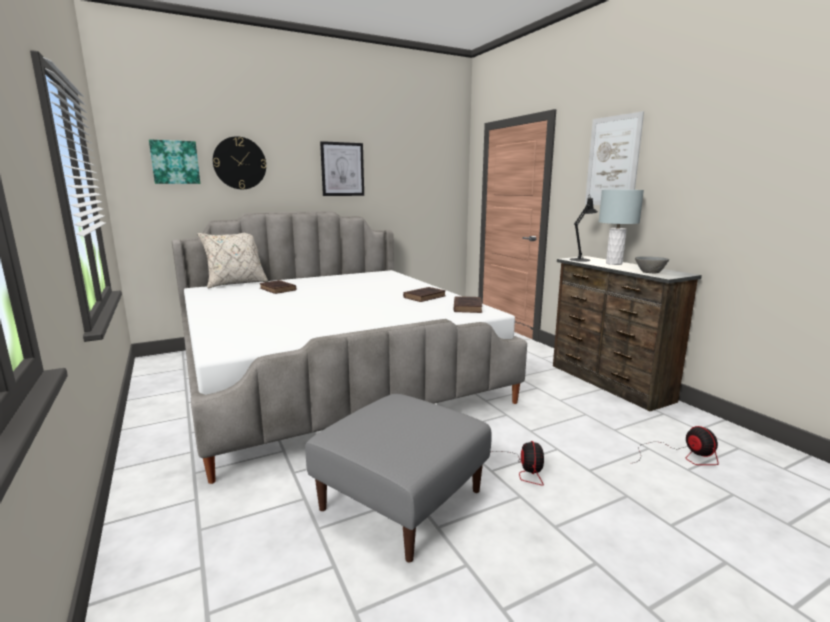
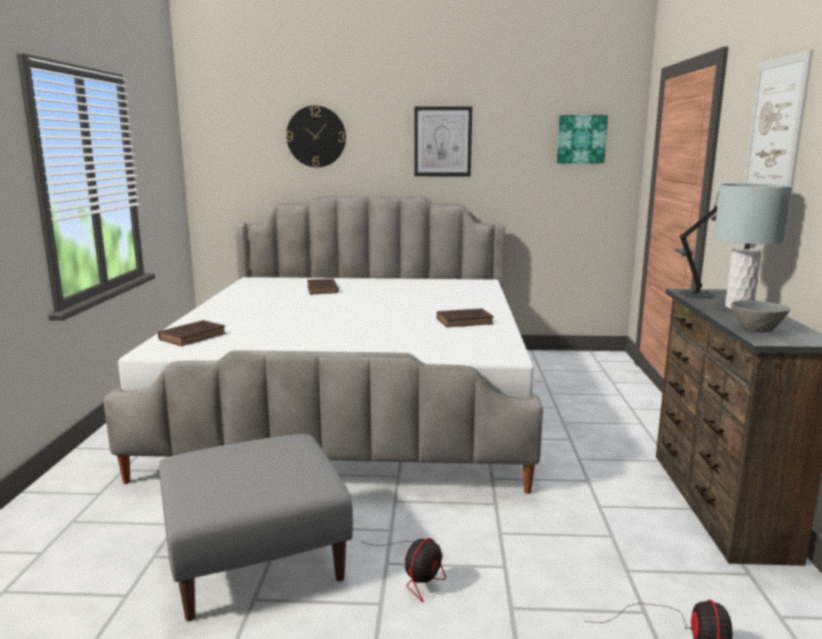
camera: 30 degrees right, 0 degrees up
picture [149,139,200,184] -> picture moved to [557,115,608,164]
beige pillow [197,233,268,288] -> none
brown book [454,296,482,313] -> brown book moved to [158,320,226,346]

